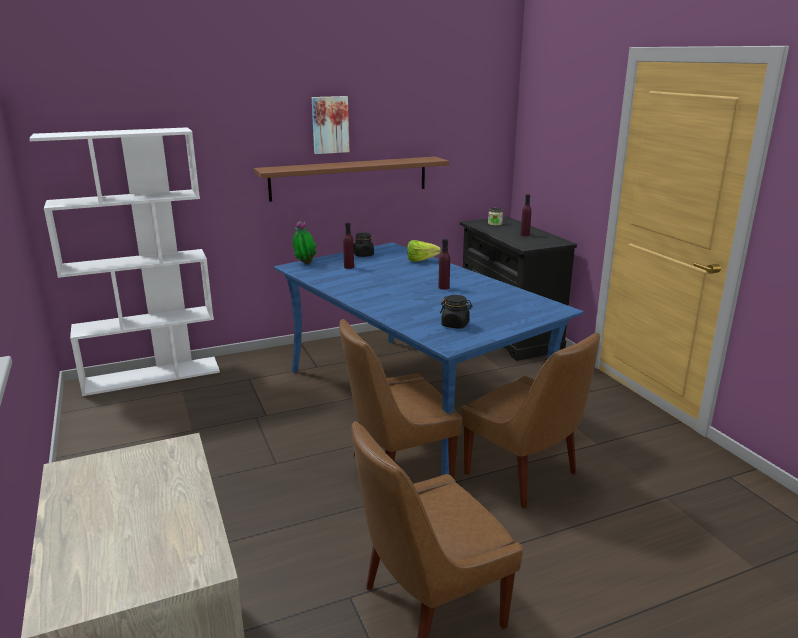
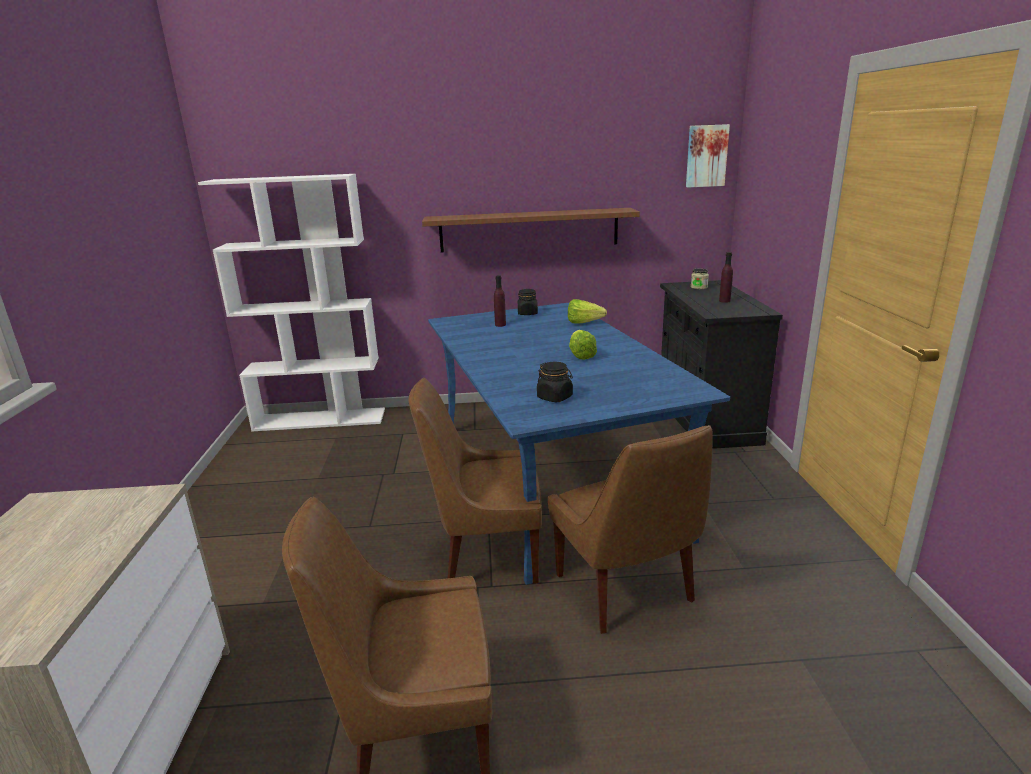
camera: 20 degrees right, 0 degrees up
potted plant [293,221,317,264] -> none
picture [312,96,349,154] -> picture moved to [686,124,730,187]
purple bottle [438,239,450,290] -> lettuce [569,330,597,360]

